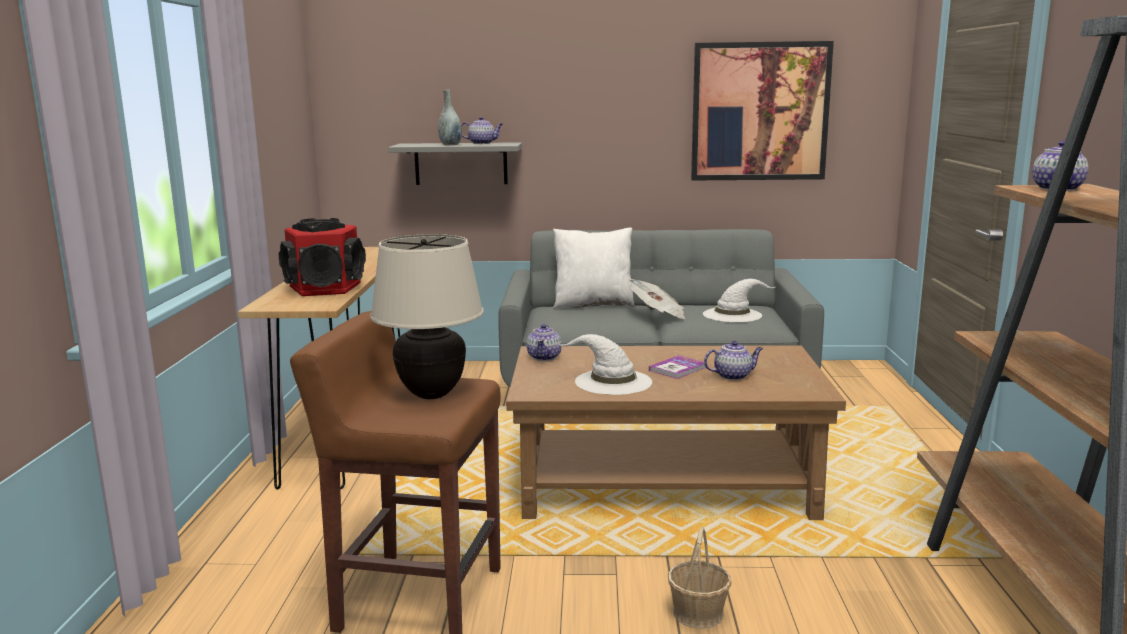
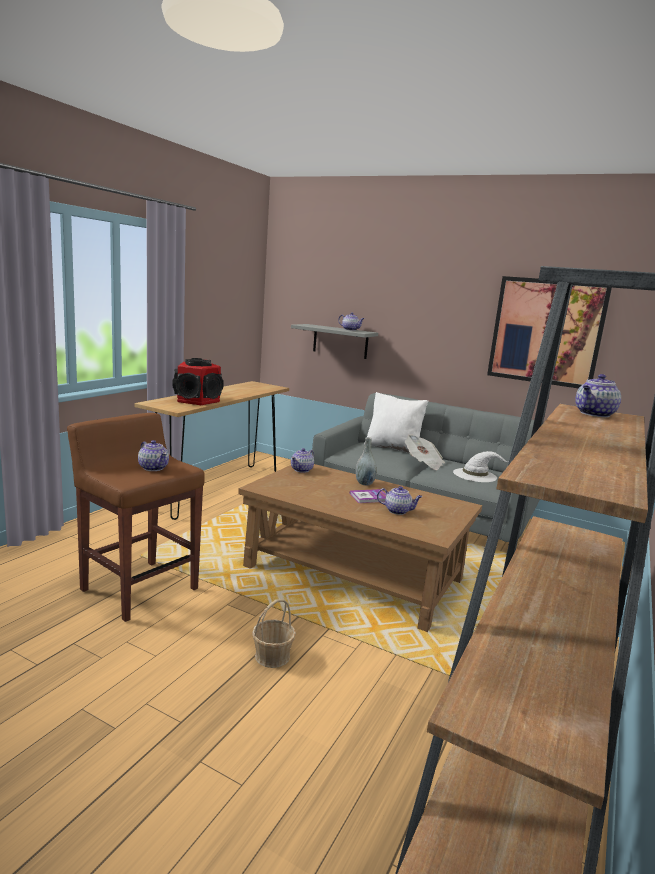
camera: 25 degrees right, 0 degrees up
beige table lamp [370,234,484,399] -> teapot [138,440,169,471]
grey vase [438,90,462,145] -> grey vase moved to [356,437,377,486]
white hat [559,334,652,395] -> none

